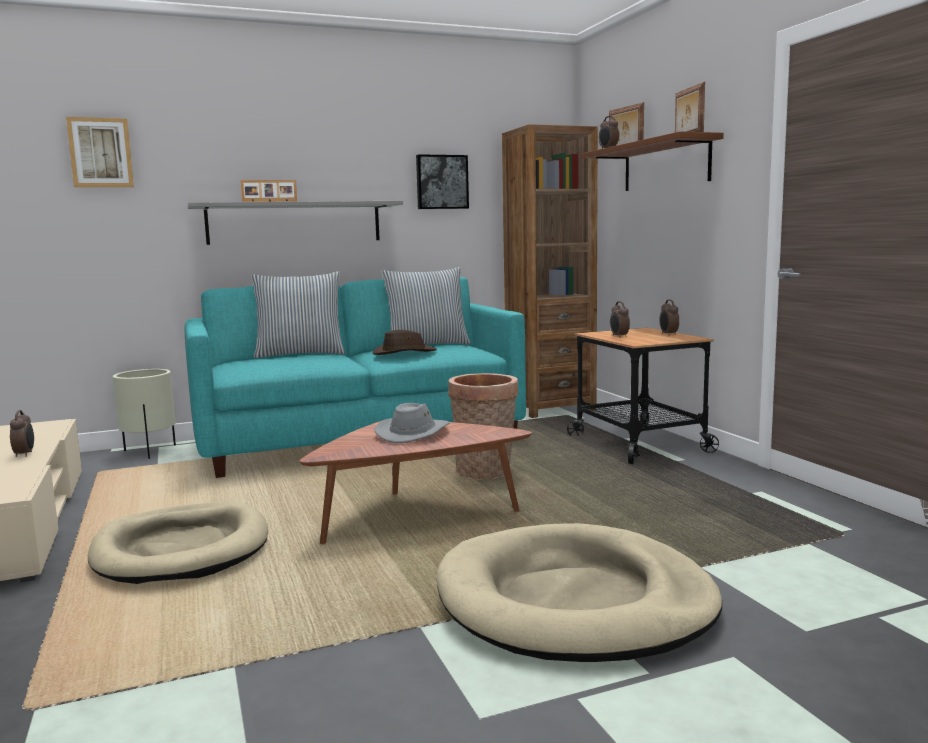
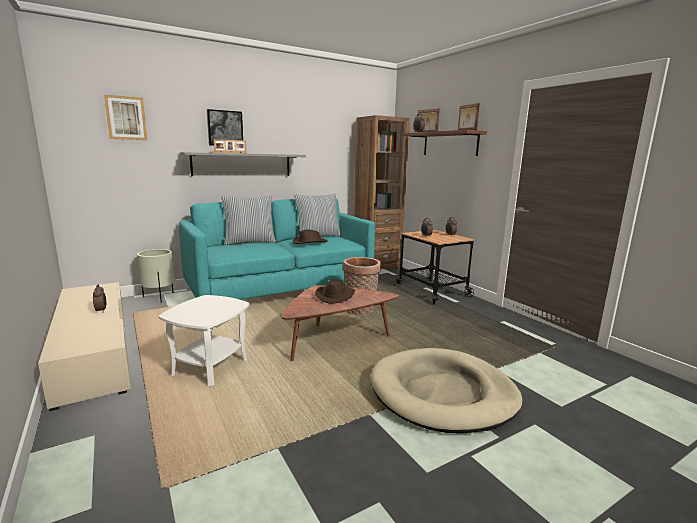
camera: 10 degrees left, 5 degrees up
beige dog bed [88,501,268,584] -> white side table [159,295,249,386]
grey hat [374,403,450,443] -> brown hat [315,279,355,304]
picture [416,154,469,209] -> picture moved to [207,109,243,146]

